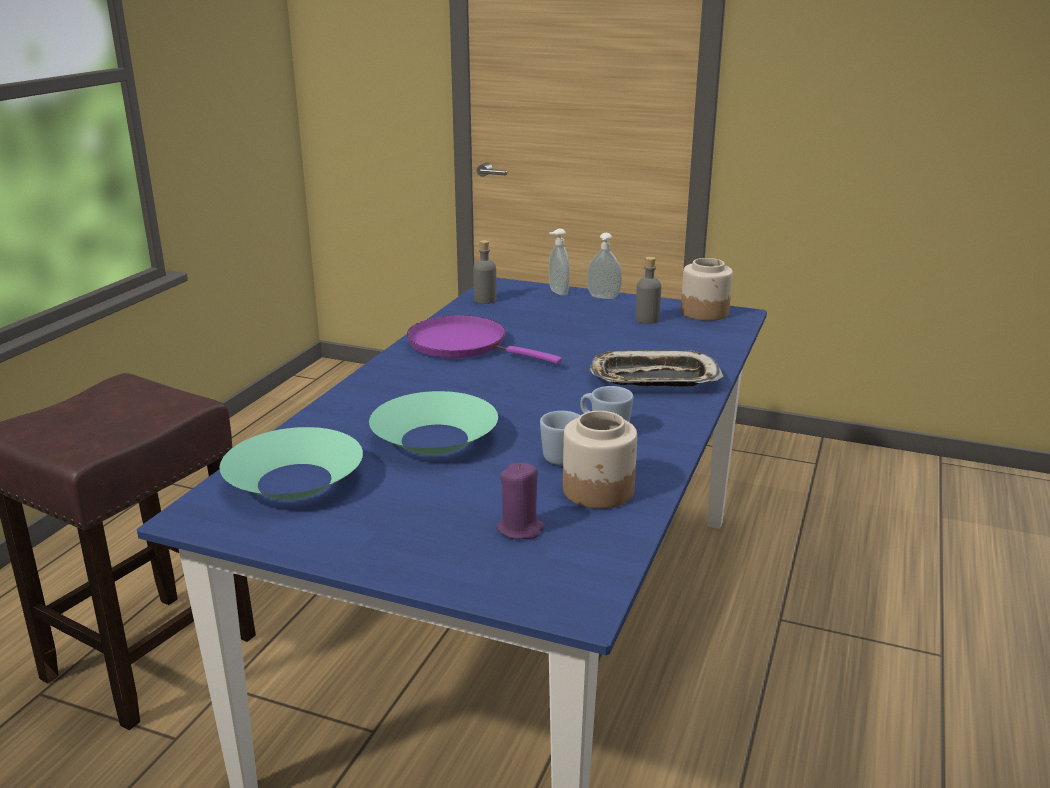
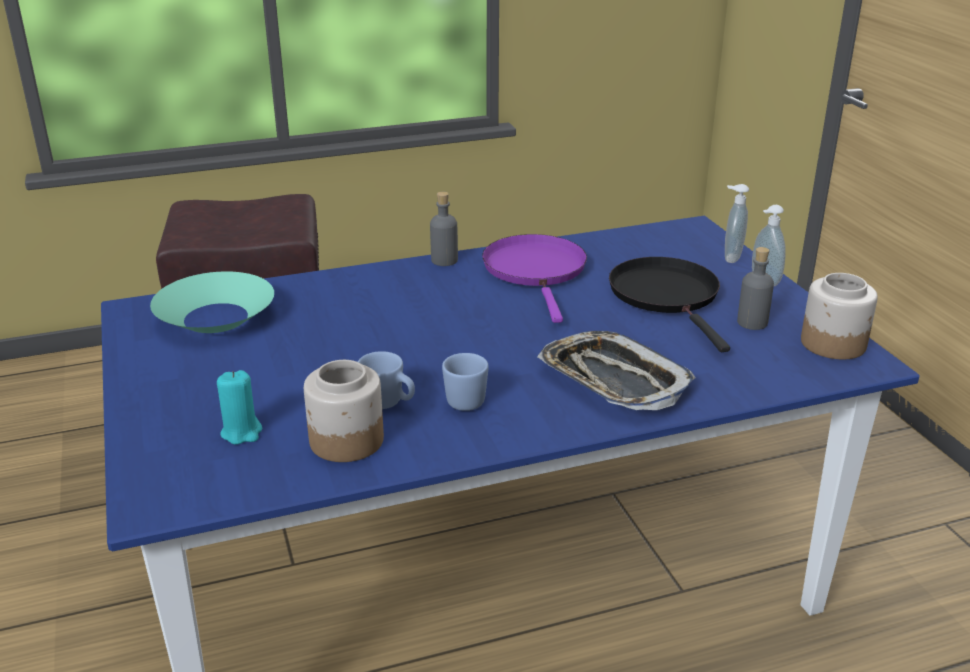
camera: 50 degrees right, 5 degrees up
turquoise bowl [369,391,498,455] -> none
grey bottle [473,240,497,304] -> grey bottle moved to [430,192,458,266]
purple candle [496,463,545,540] -> turquoise candle [217,370,262,445]
none -> black frying pan [609,257,730,352]

